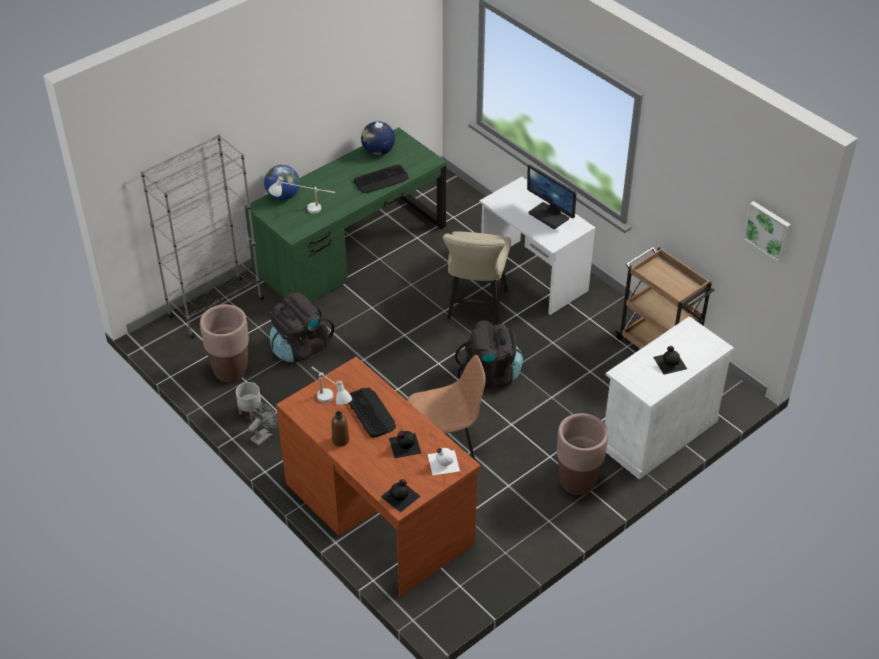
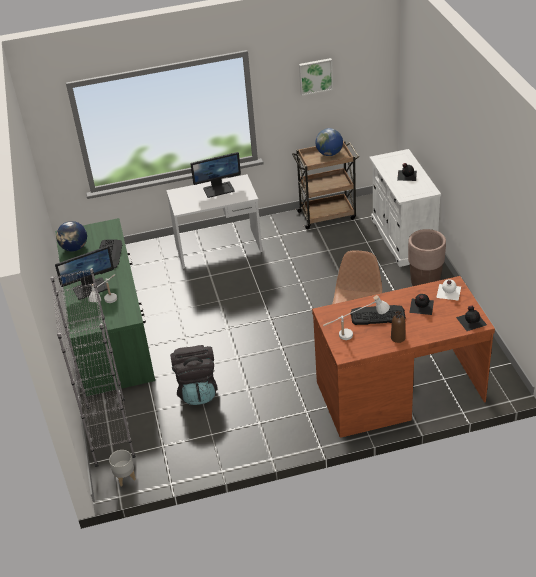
camera: 60 degrees left, 5 degrees down
brown planter [200,304,249,382] -> none
grey planter [236,382,262,421] -> grey planter moved to [109,450,136,486]
grey fan [248,402,278,446] -> none
globe [264,165,300,200] -> globe moved to [315,128,343,156]
beige chair [443,231,511,325] -> none
black backpack [455,320,523,388] -> none
picture [743,201,791,262] -> picture moved to [299,58,333,96]
none -> monitor [55,246,114,300]

